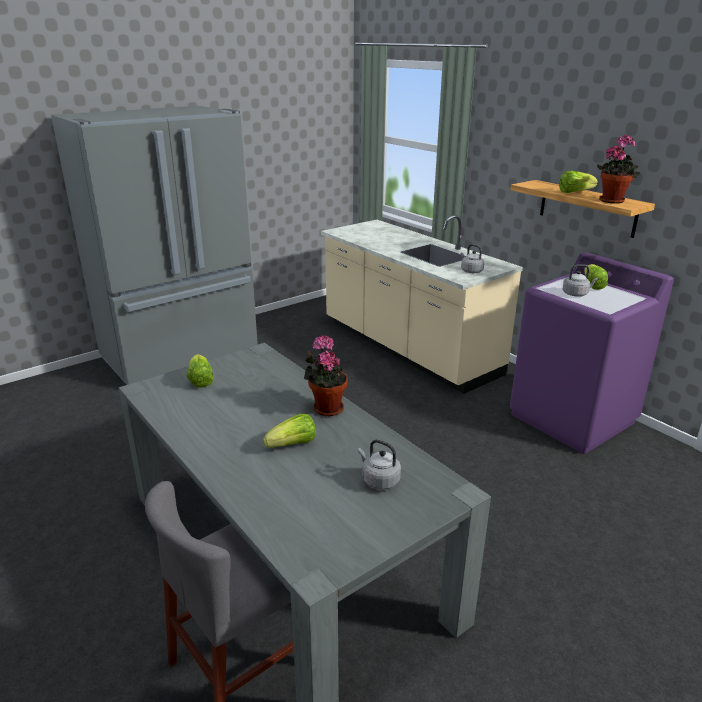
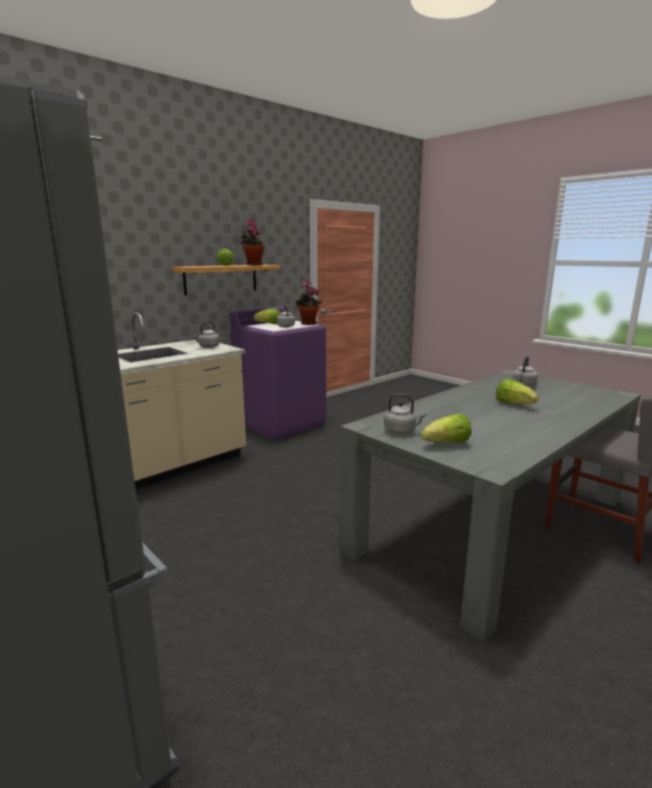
camera: 95 degrees left, 10 degrees down
potted plant [304,335,348,416] -> potted plant moved to [295,280,322,325]
none -> grey kettle [384,394,426,434]

